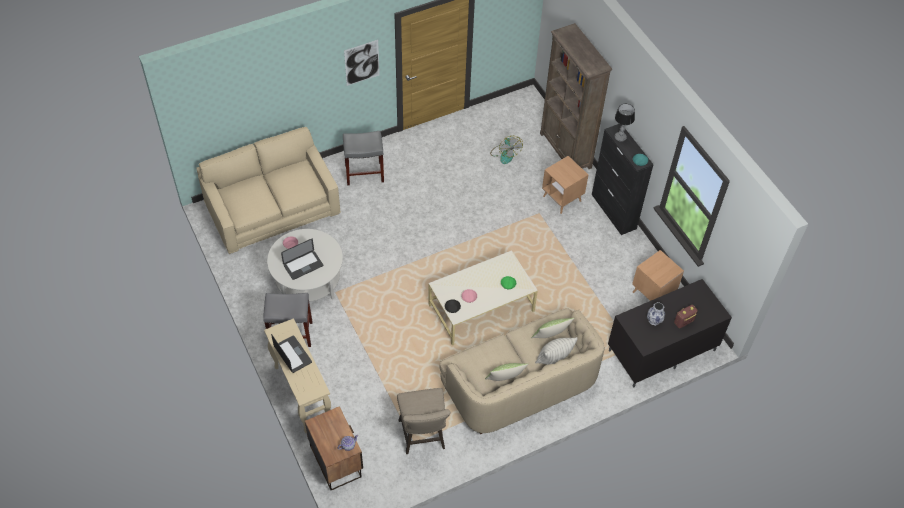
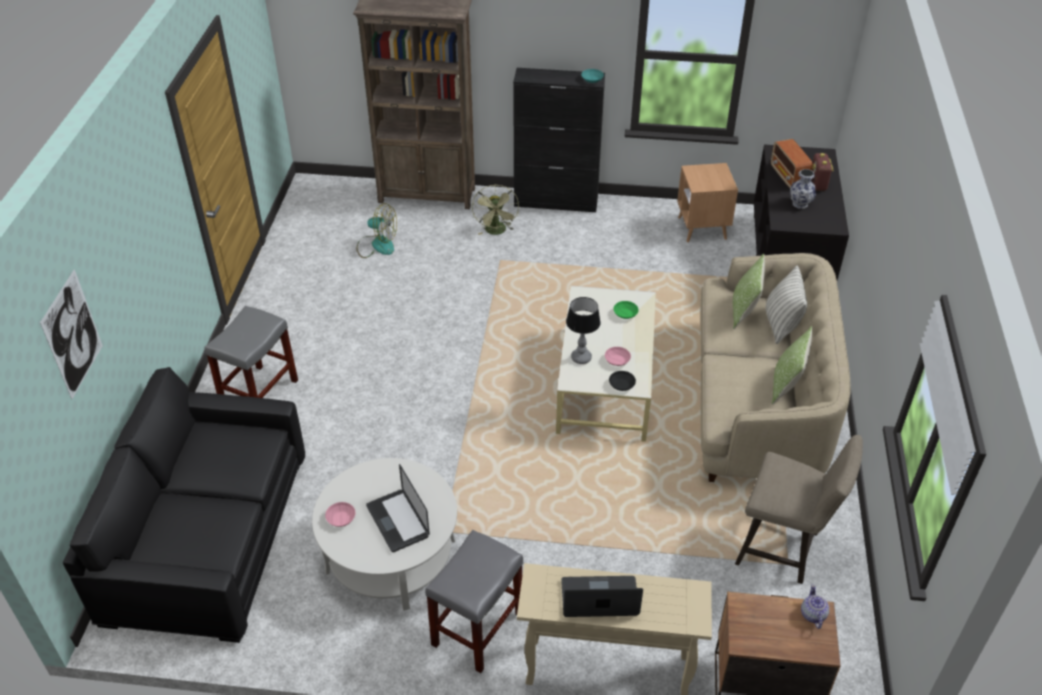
camera: 55 degrees left, 10 degrees down
beige sofa [196,127,341,254] -> black sofa [63,367,305,643]
laptop [281,239,323,280] -> laptop turned 150 degrees clockwise [366,464,430,552]
picture [344,40,380,86] -> picture moved to [40,269,103,399]
brown side table [542,156,589,214] -> green fan [472,185,519,235]
table lamp [615,103,635,142] -> table lamp moved to [566,297,601,364]
none -> radio [771,139,813,188]

